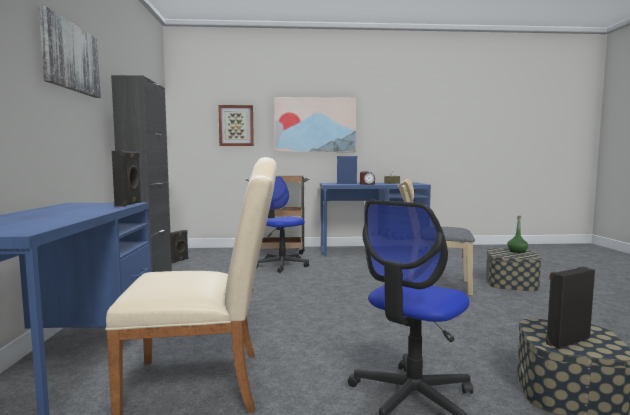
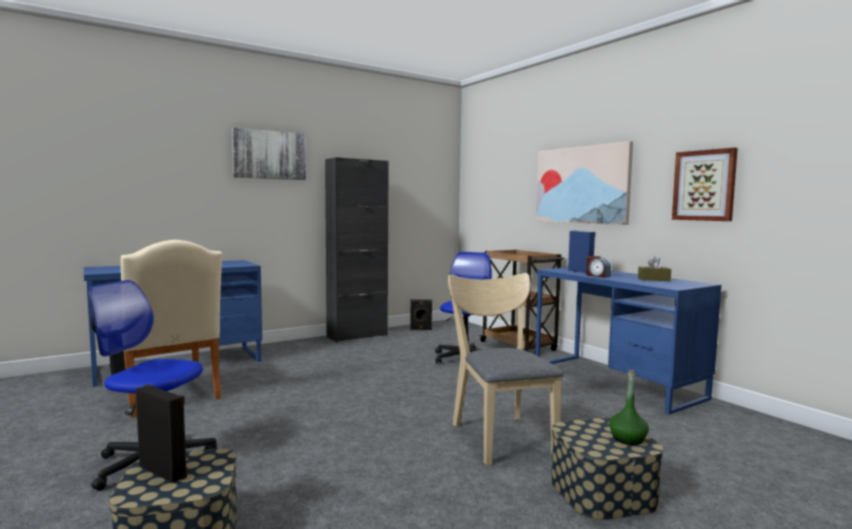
camera: 60 degrees right, 0 degrees up
black speaker [112,150,142,207] -> none
picture [218,105,254,146] -> picture moved to [672,148,738,221]

